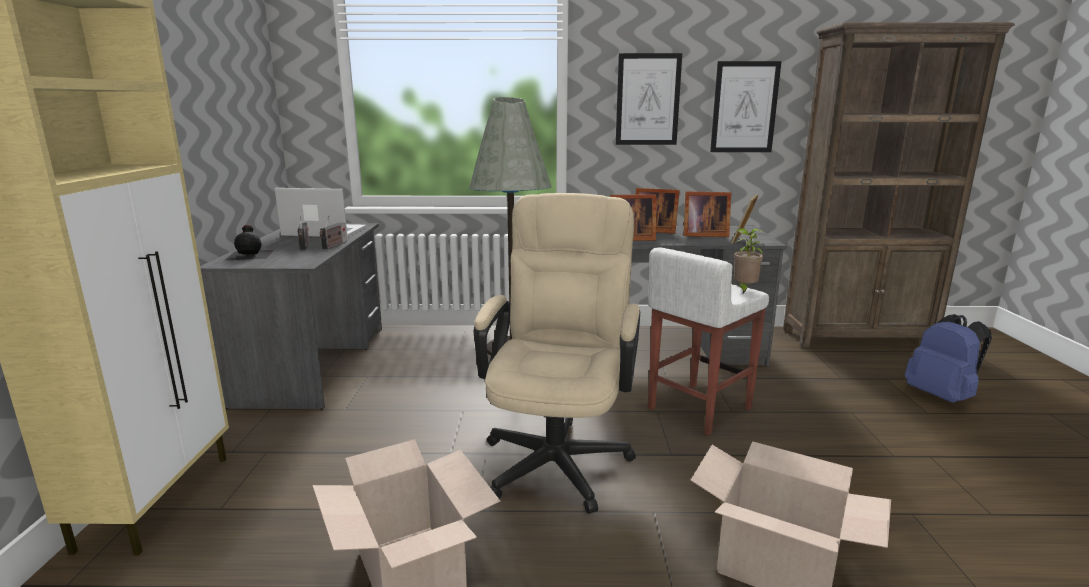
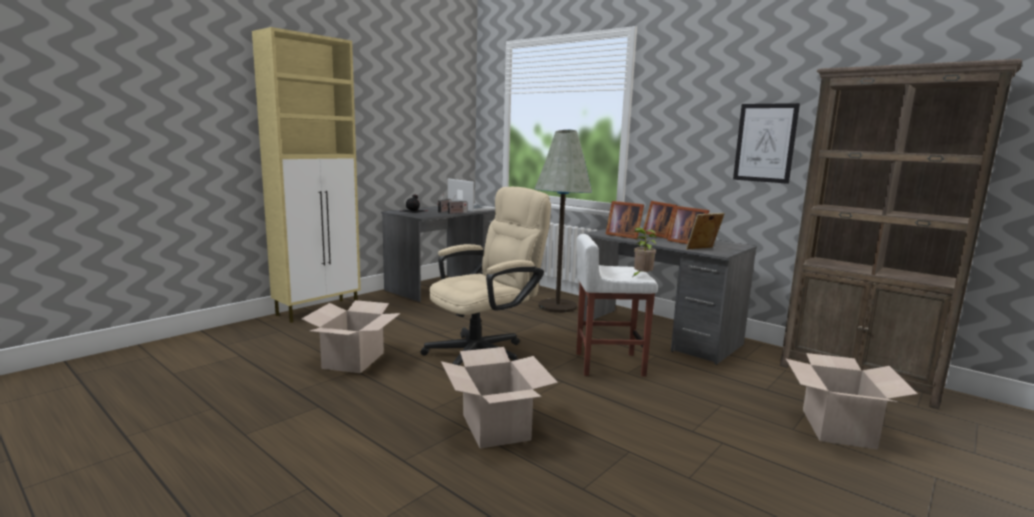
camera: 40 degrees right, 5 degrees down
picture [616,53,682,145] -> none
blue backpack [905,314,992,403] -> cardboard box [786,353,918,450]

